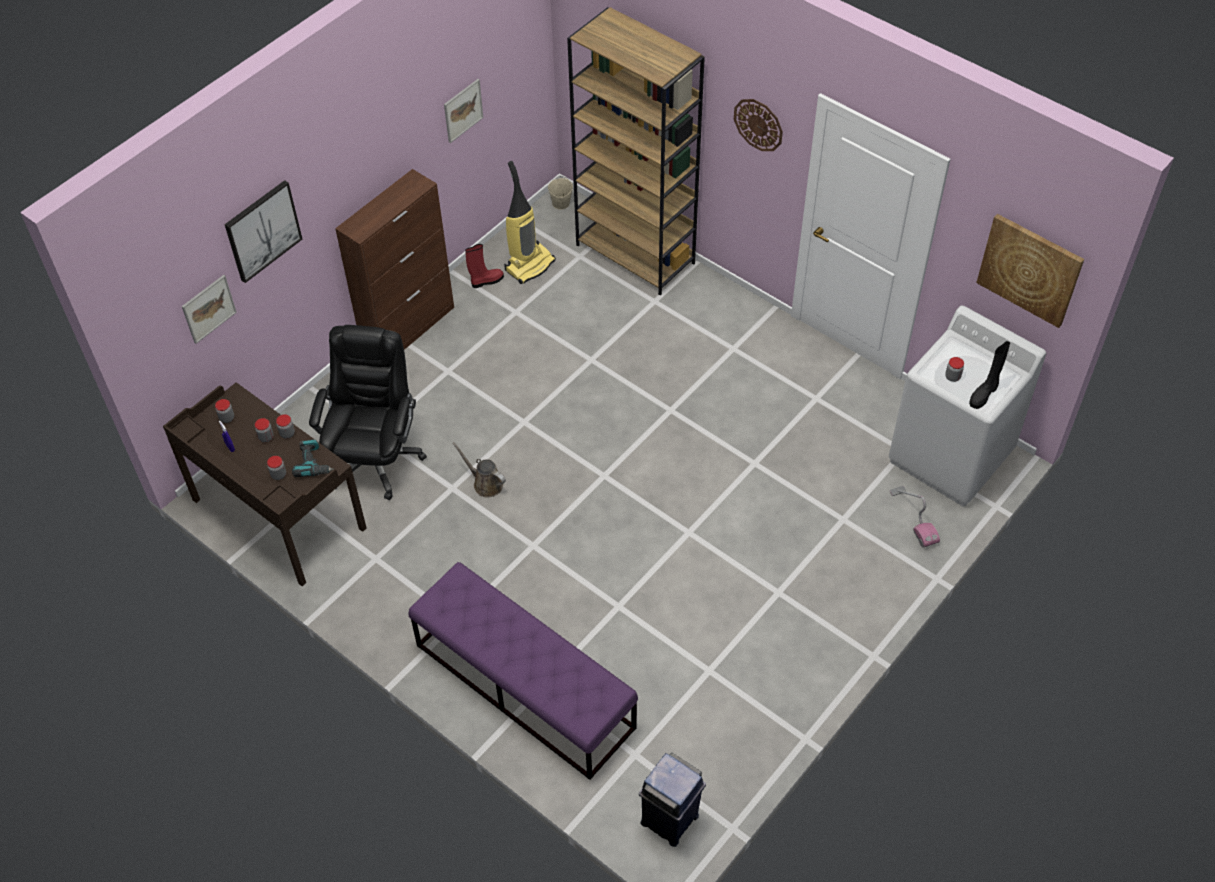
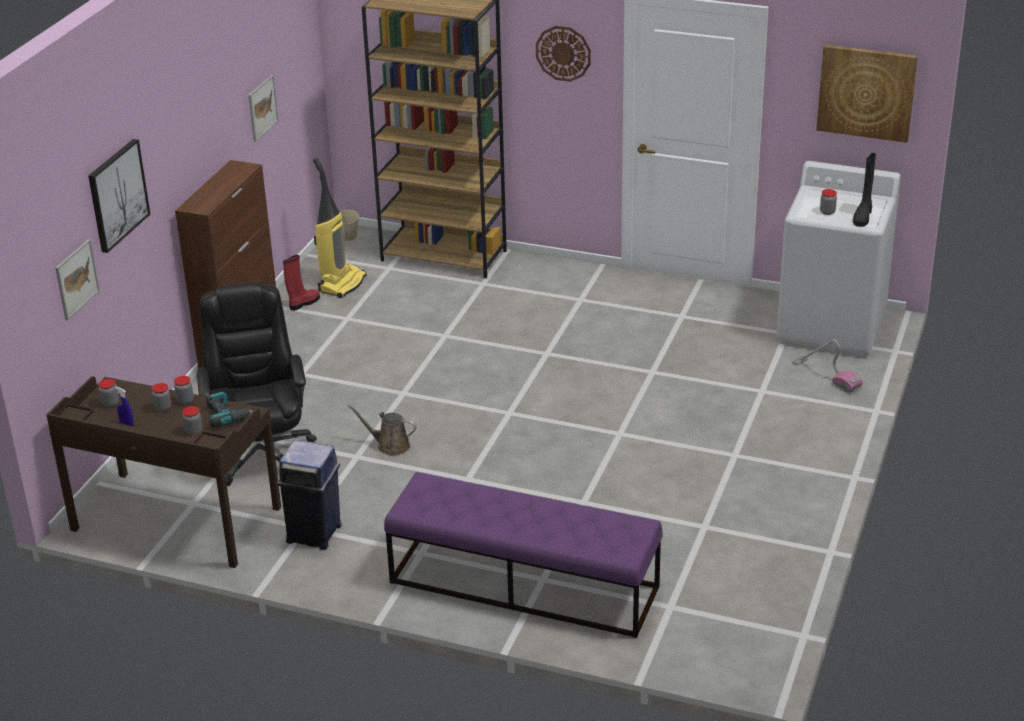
camera: 20 degrees left, 20 degrees down
blue trash can [639,753,706,847] -> blue trash can moved to [277,440,342,550]

